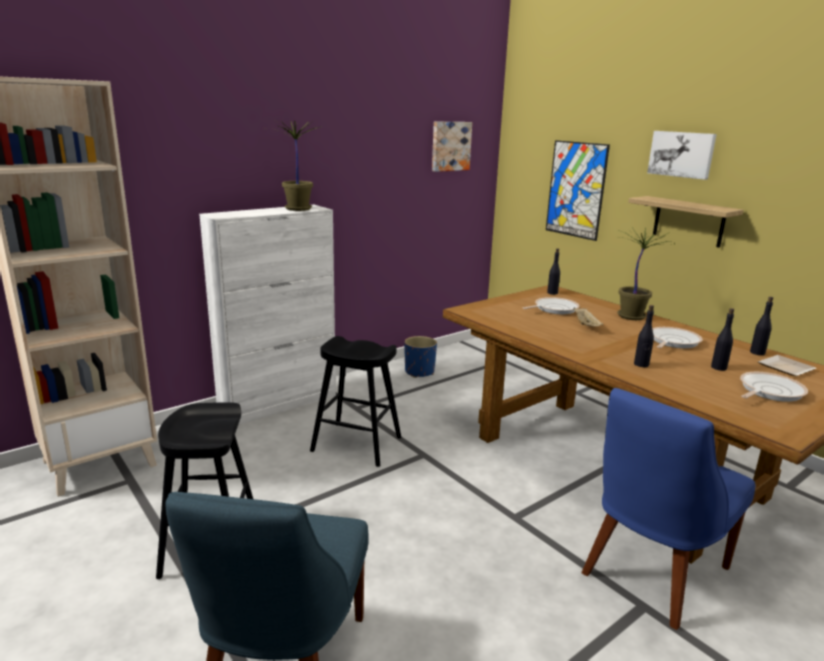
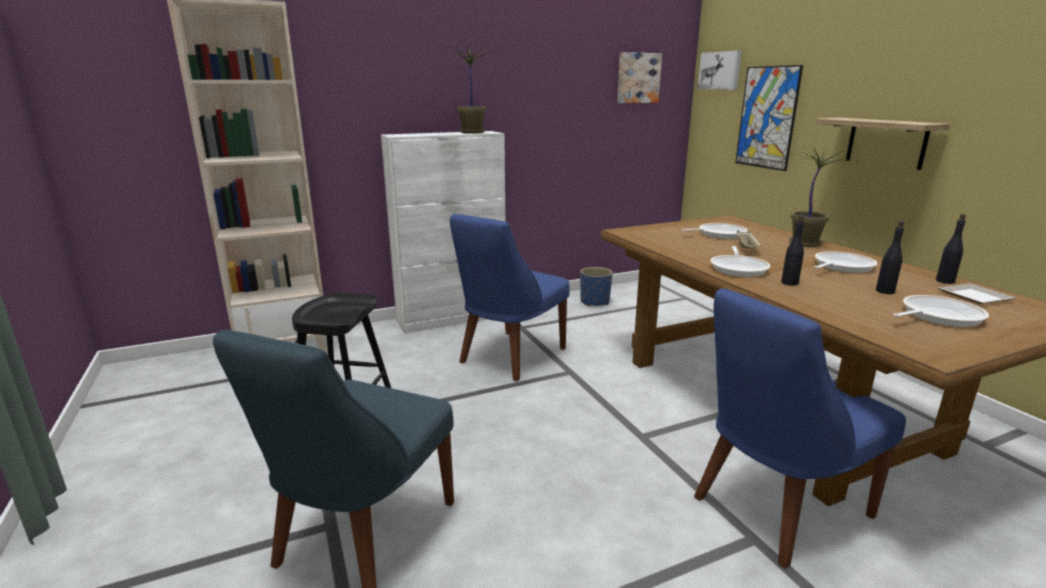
camera: 15 degrees right, 0 degrees up
black stool [310,336,401,467] -> blue chair [450,214,570,382]
black bottle [547,248,560,295] -> none
picture [647,131,717,180] -> picture moved to [697,50,742,90]
none -> frying pan [711,246,770,277]

